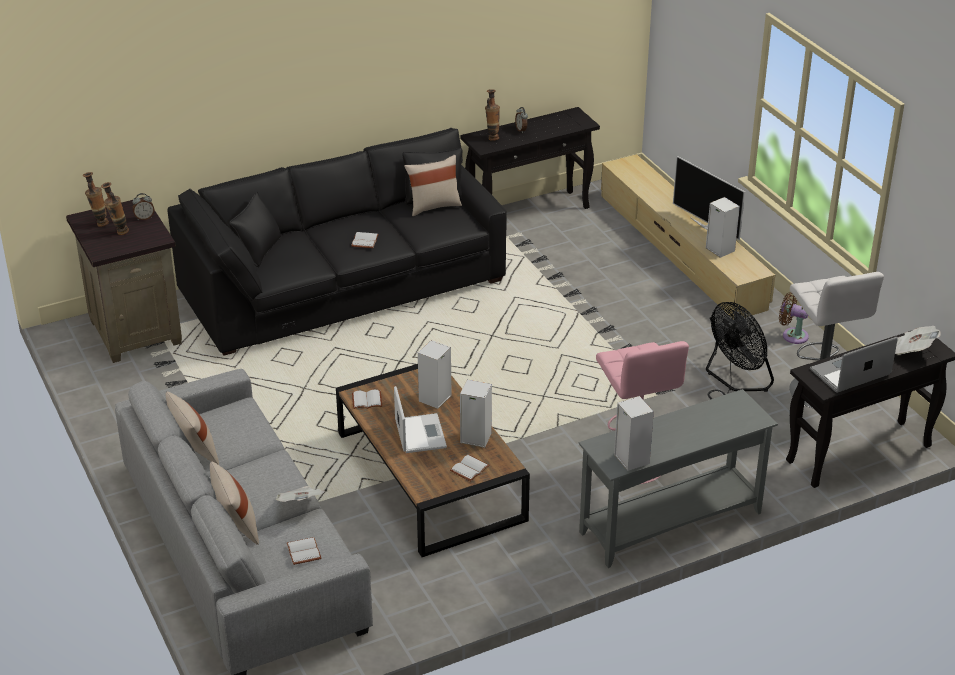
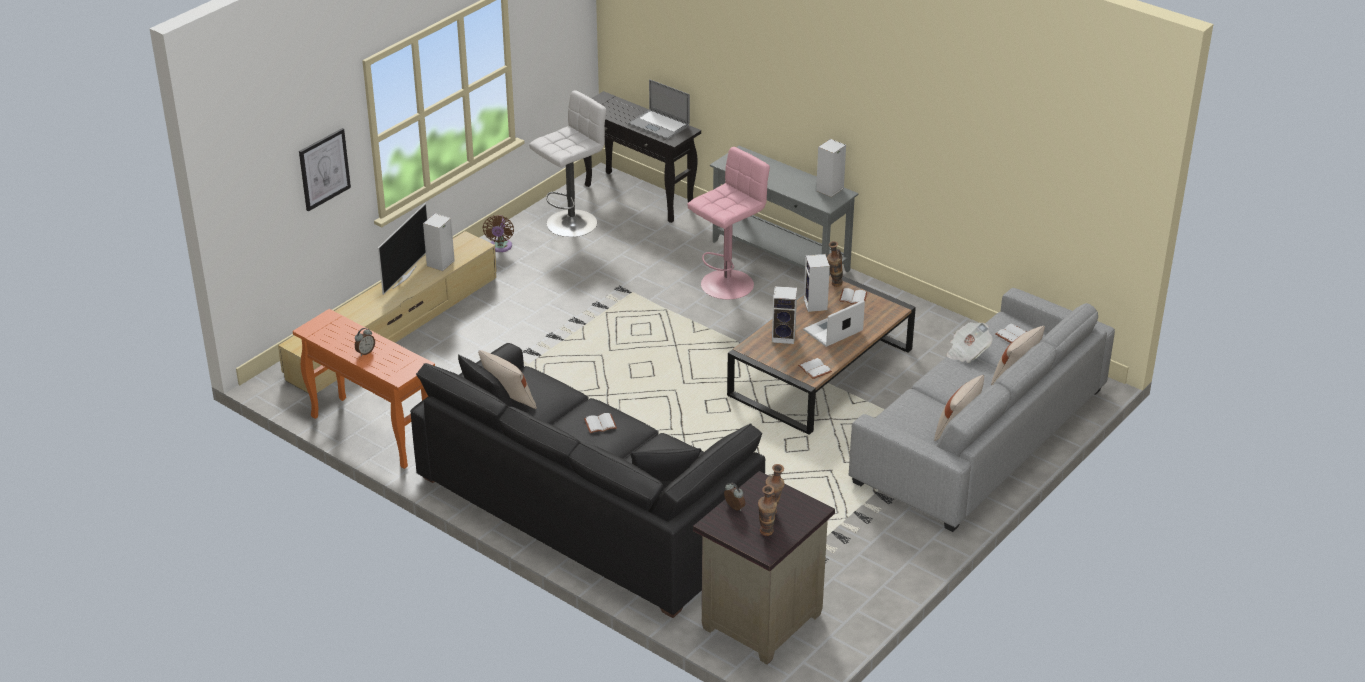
camera: 115 degrees left, 0 degrees up
black console table [460,107,600,209] -> orange console table [293,309,435,469]
vase [485,89,500,141] -> vase moved to [827,241,843,287]
black fan [706,302,774,400] -> none
newspaper [895,326,941,355] -> none
none -> picture [299,128,351,212]

